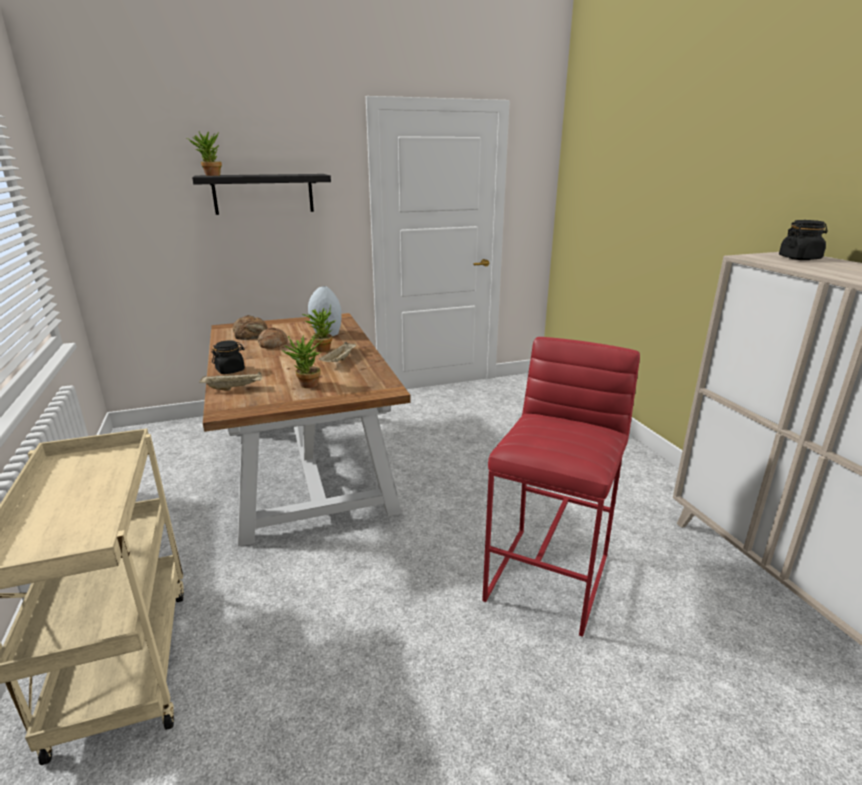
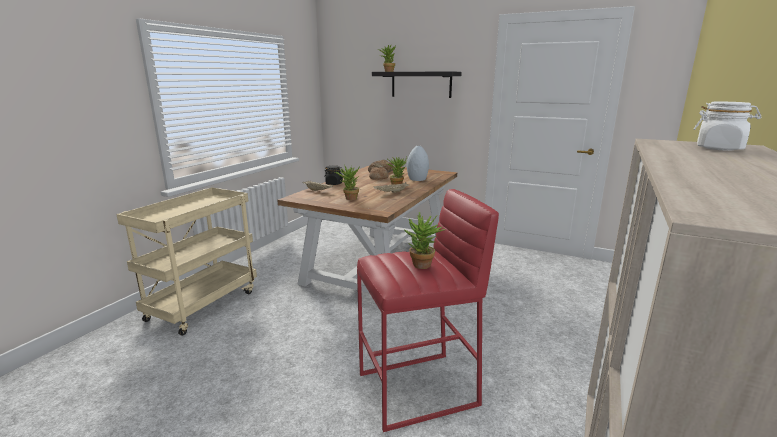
camera: 45 degrees right, 5 degrees down
black jar [779,220,827,260] -> white jar [694,102,761,151]
none -> potted plant [404,212,446,269]

